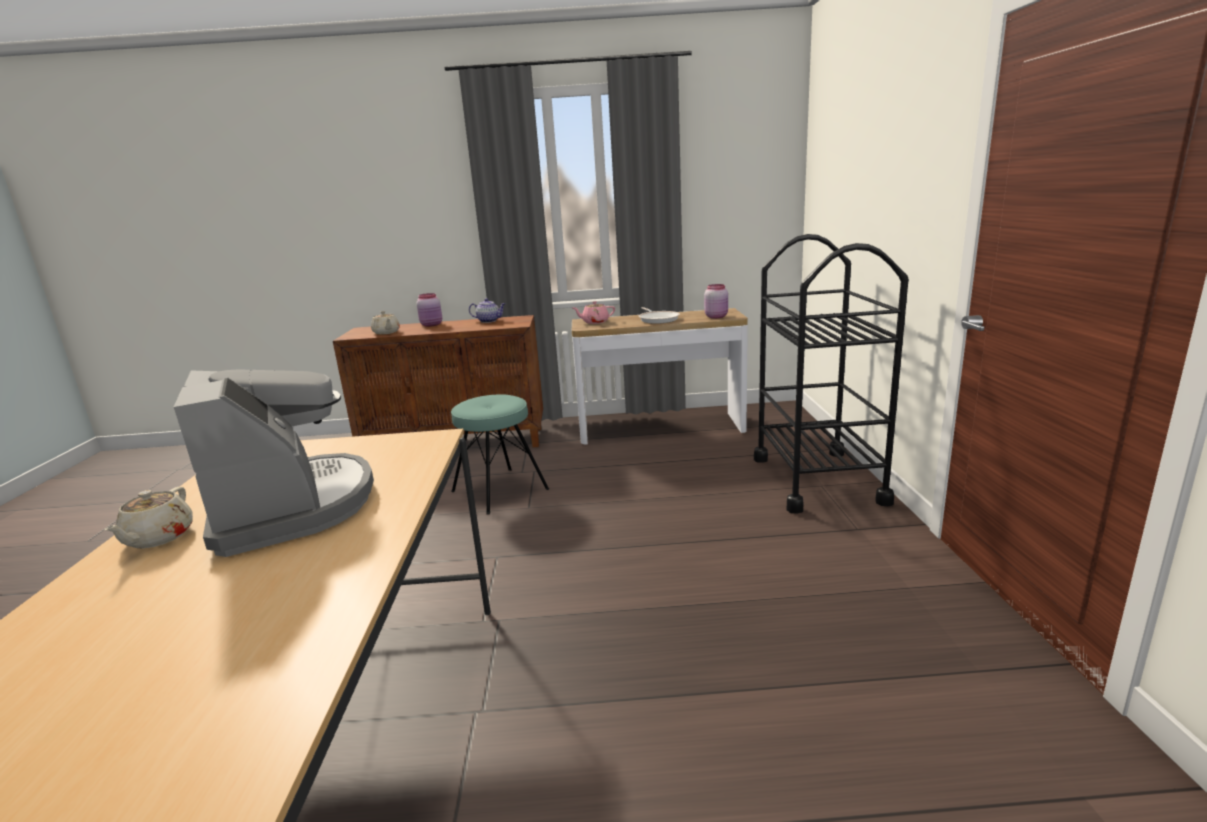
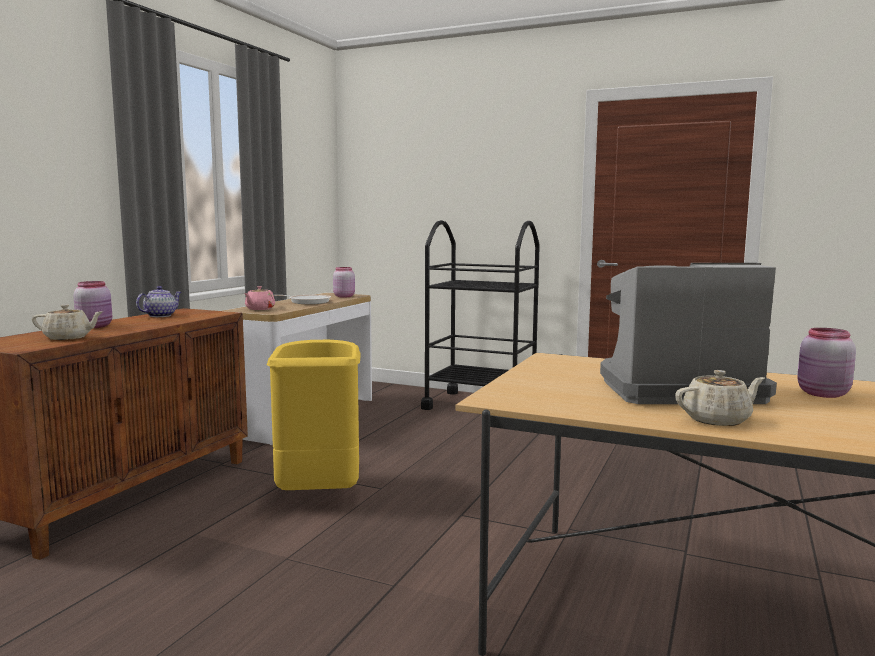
camera: 65 degrees left, 10 degrees down
beige teapot [104,487,193,549] -> beige teapot turned 45 degrees counterclockwise [675,370,765,426]
turquoise stool [451,394,549,515] -> yellow trash can [267,340,361,490]
none -> pink jar [797,328,856,398]

